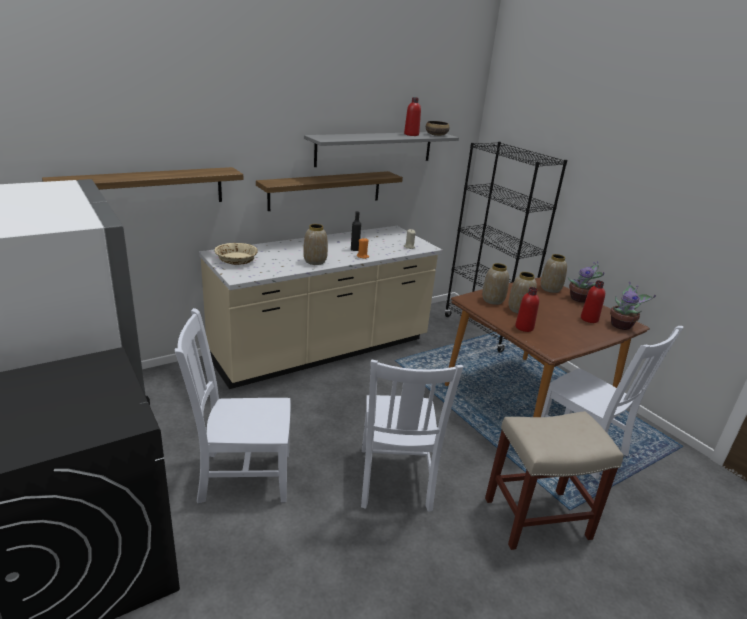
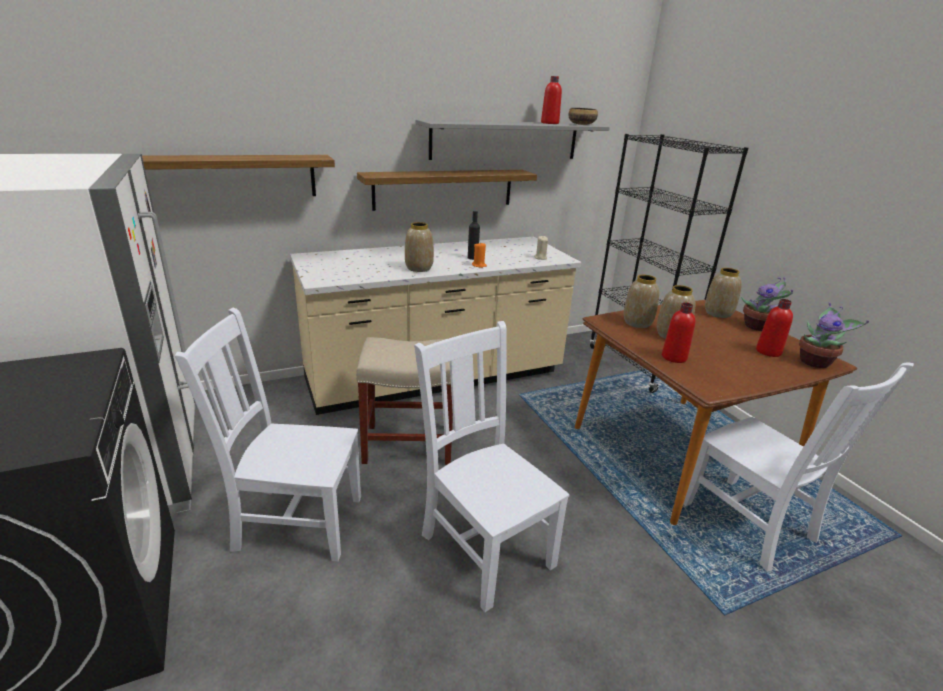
camera: 10 degrees right, 0 degrees up
beige bowl [214,243,258,265] -> none
white chair [361,360,463,512] -> white chair turned 135 degrees clockwise [414,321,570,612]
beige stool [485,411,623,550] -> beige stool moved to [356,337,453,465]

